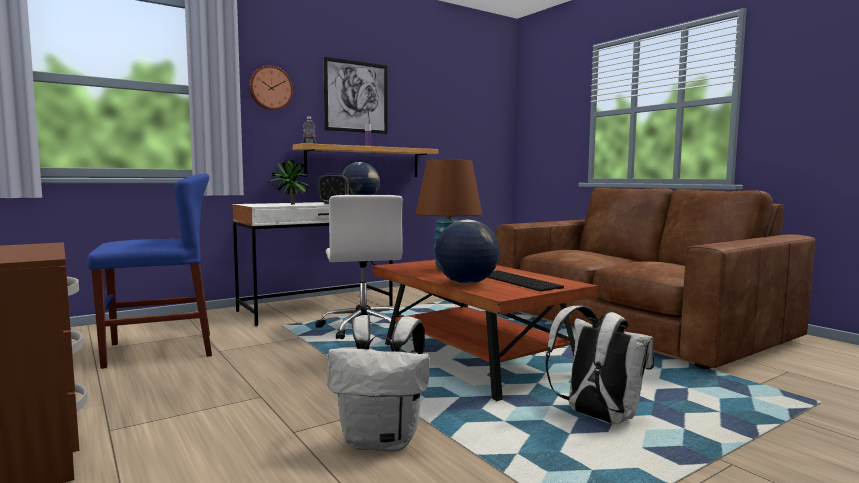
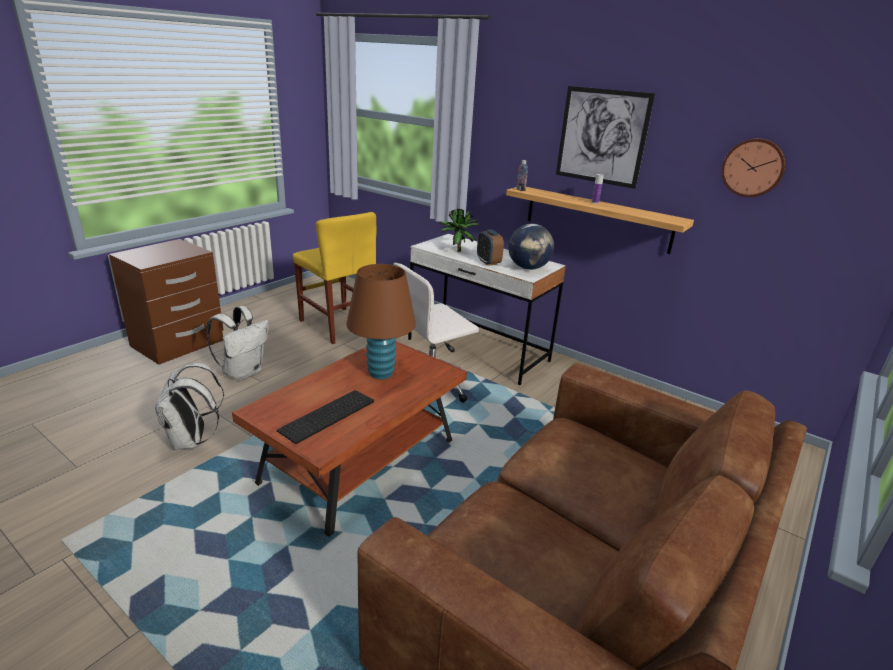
camera: 70 degrees right, 20 degrees up
blue chair [87,173,212,369] -> yellow chair [293,212,377,344]
wall clock [249,66,293,110] -> wall clock moved to [721,138,786,197]
globe [435,220,500,284] -> none
white backpack [545,306,654,424] -> white backpack moved to [206,306,269,380]

